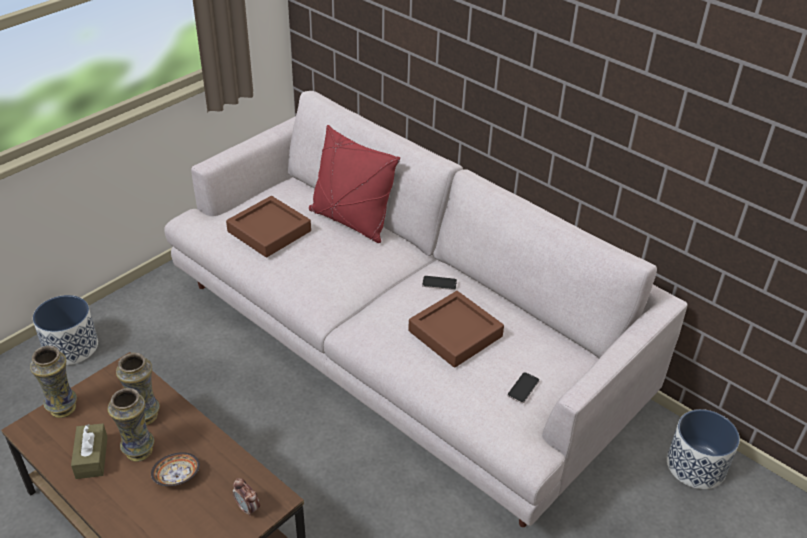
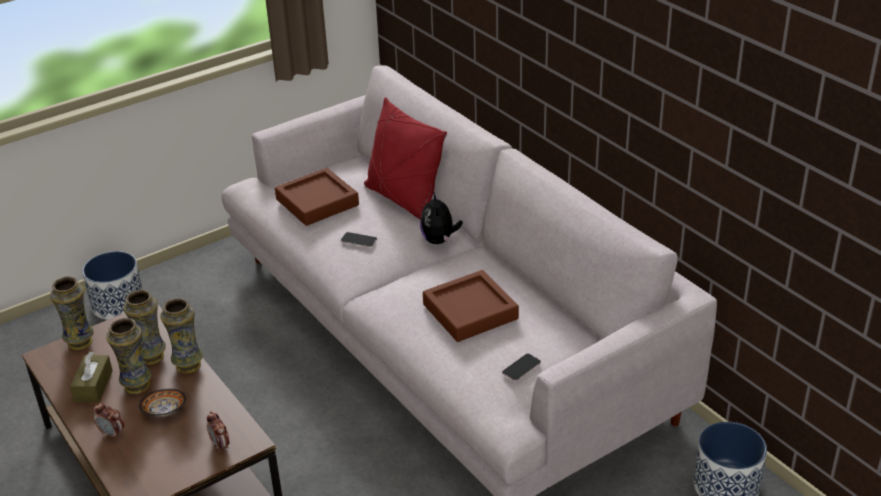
camera: 15 degrees right, 5 degrees down
phone [422,276,457,290] -> phone moved to [341,232,377,247]
none -> alarm clock [94,403,124,439]
none -> vase [160,298,203,374]
none -> plush toy [420,191,463,244]

